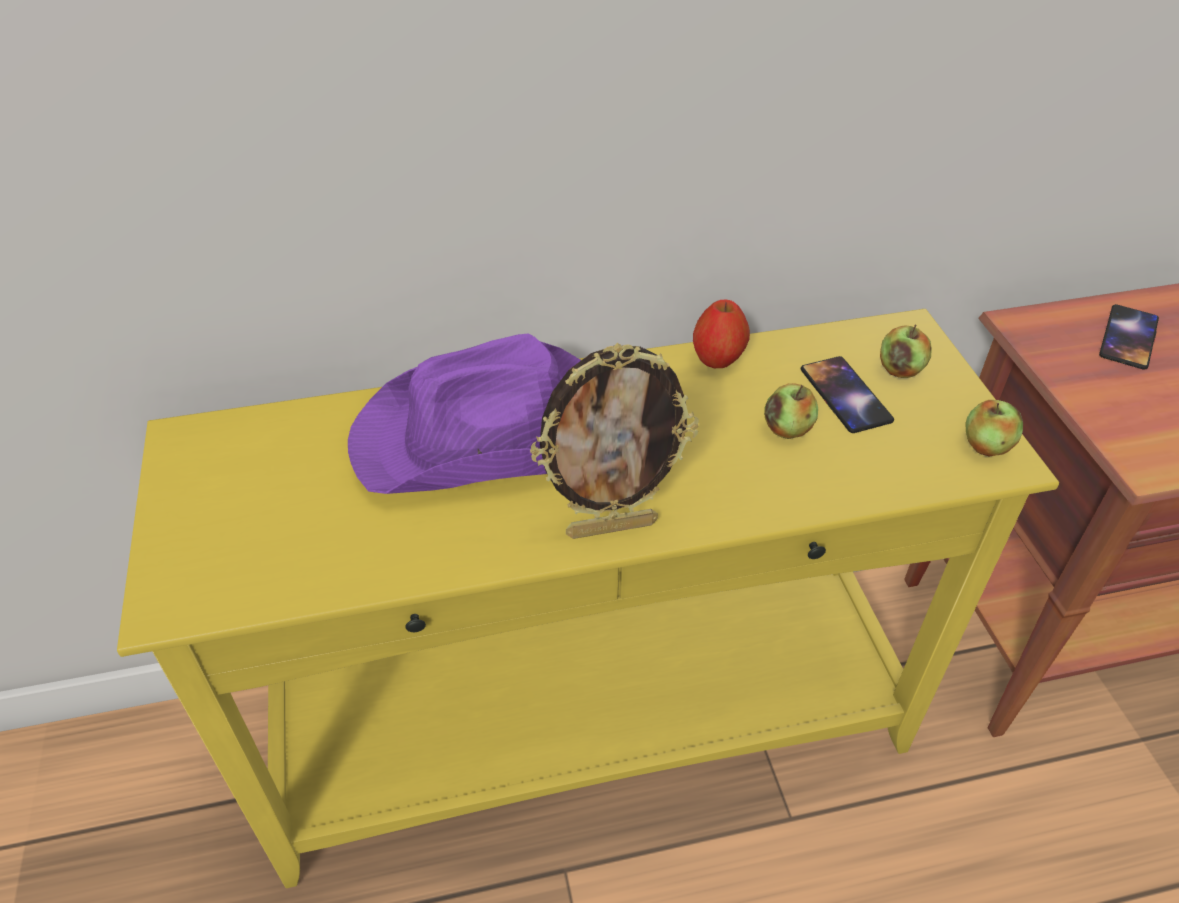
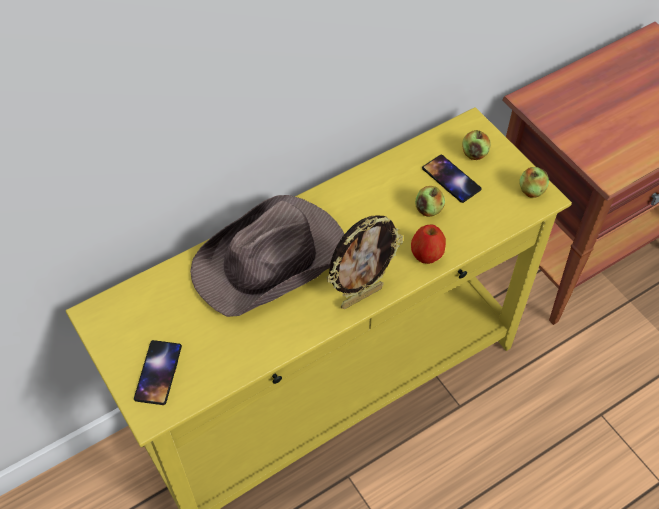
camera: 20 degrees left, 10 degrees up
purple hat [348,334,581,494] -> brown hat [190,195,344,317]
apple [693,300,750,368] -> apple moved to [411,224,446,264]
phone [1099,304,1159,370] -> phone moved to [134,340,182,405]

